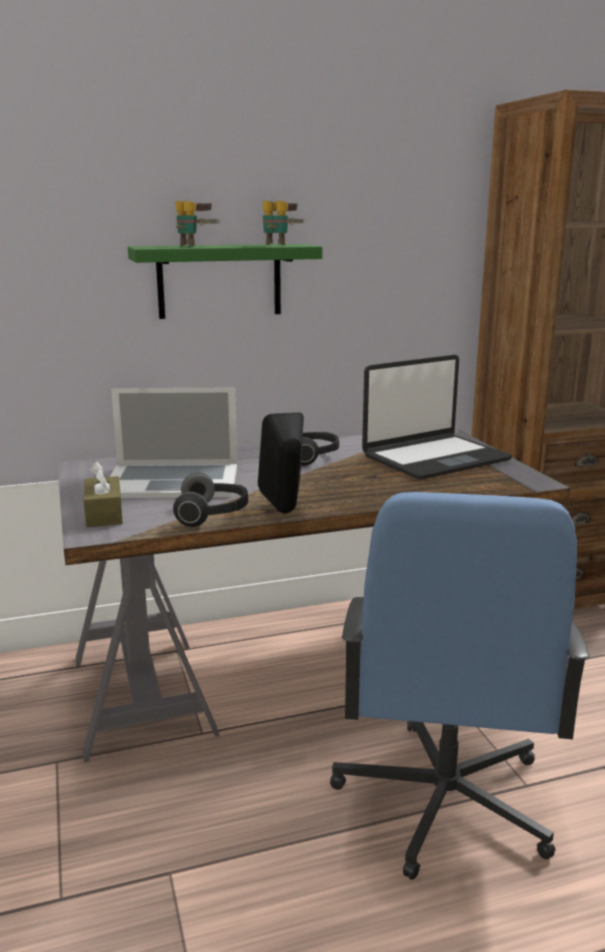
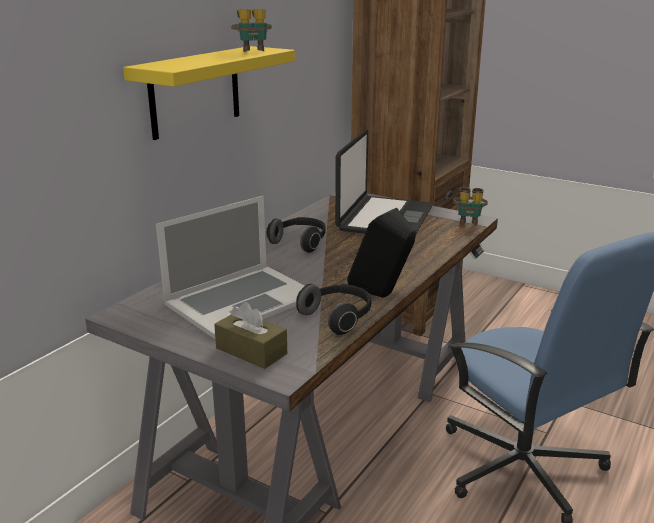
camera: 40 degrees left, 5 degrees up
green shelf [128,244,322,319] -> yellow shelf [123,46,295,140]
binoculars [175,201,220,246] -> binoculars moved to [453,187,488,225]

